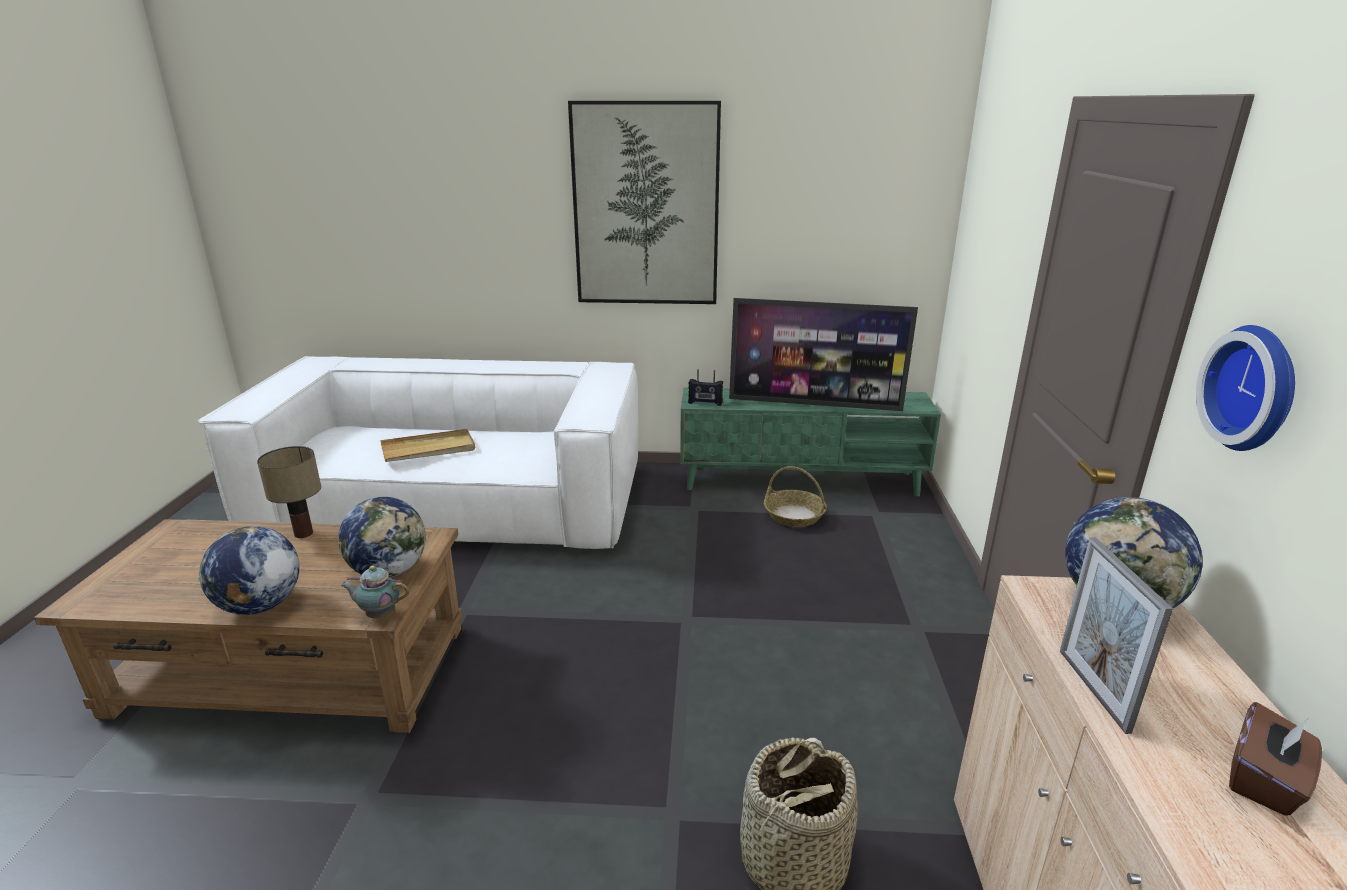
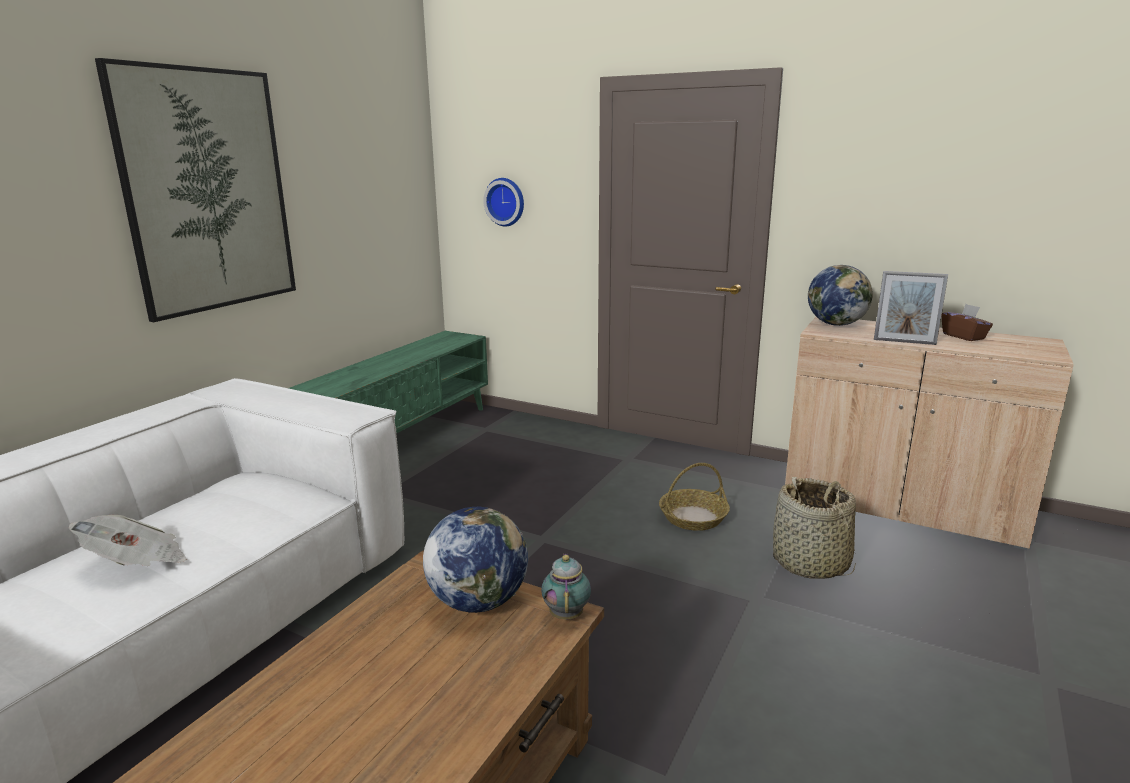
camera: 65 degrees left, 5 degrees down
globe [198,526,300,615] -> none
table lamp [257,446,321,538] -> none
teapot [340,565,409,618] -> teapot turned 150 degrees clockwise [541,553,591,620]
beige tray [380,429,475,462] -> newspaper [68,515,187,566]
radio [688,369,723,406] -> none
television [729,298,918,411] -> none
basket [764,466,827,527] -> basket moved to [659,463,730,531]
wall clock [1196,325,1295,451] -> wall clock moved to [483,178,524,227]

